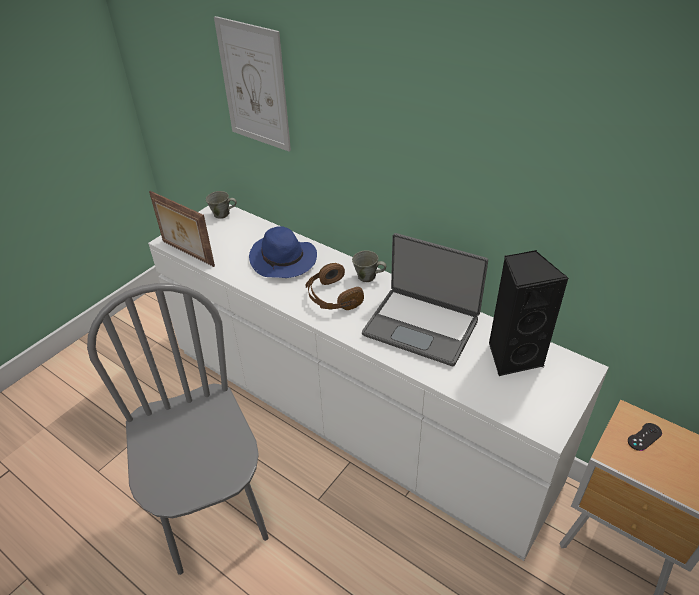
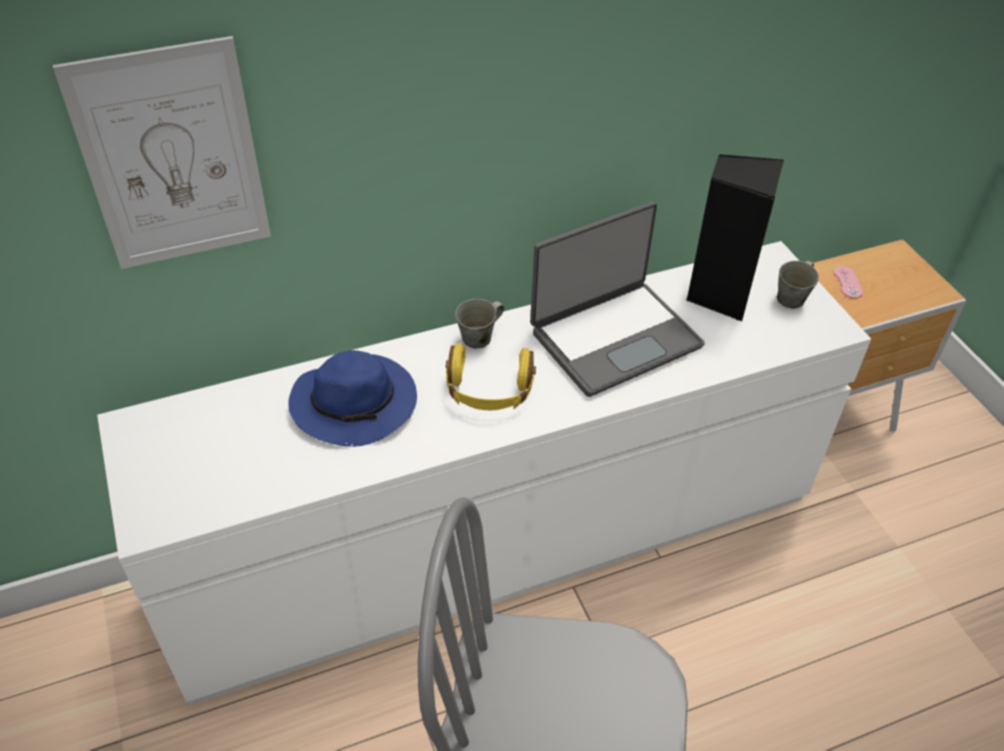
camera: 60 degrees left, 5 degrees up
picture frame [149,191,215,267] -> none
grey mug [206,191,237,219] -> grey mug moved to [777,261,819,309]
brown headphones [306,263,364,310] -> yellow headphones [446,343,536,410]
black game controller [628,423,662,451] -> pink game controller [834,266,863,298]

